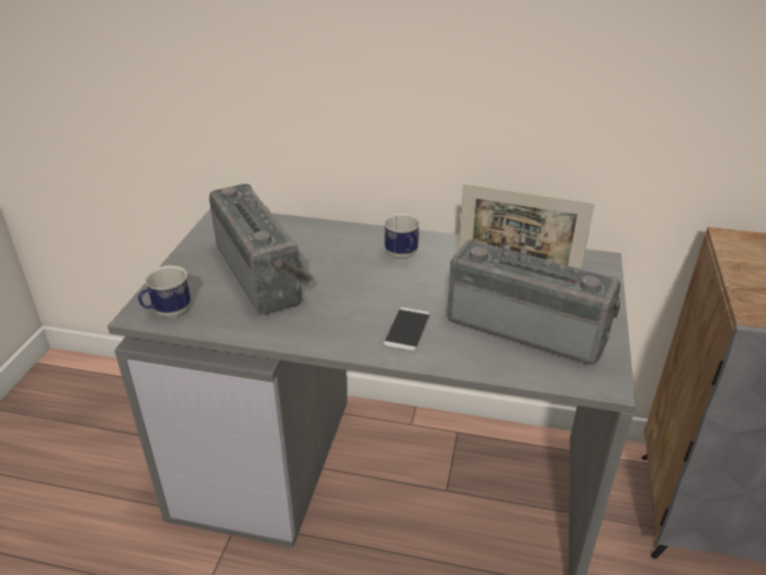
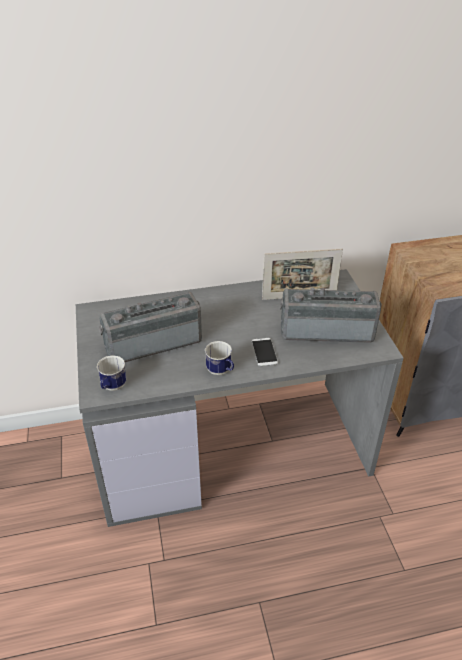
camera: 25 degrees left, 5 degrees up
radio [209,184,313,315] -> radio turned 60 degrees counterclockwise [99,292,202,362]
mug [384,213,420,259] -> mug moved to [205,341,234,375]

